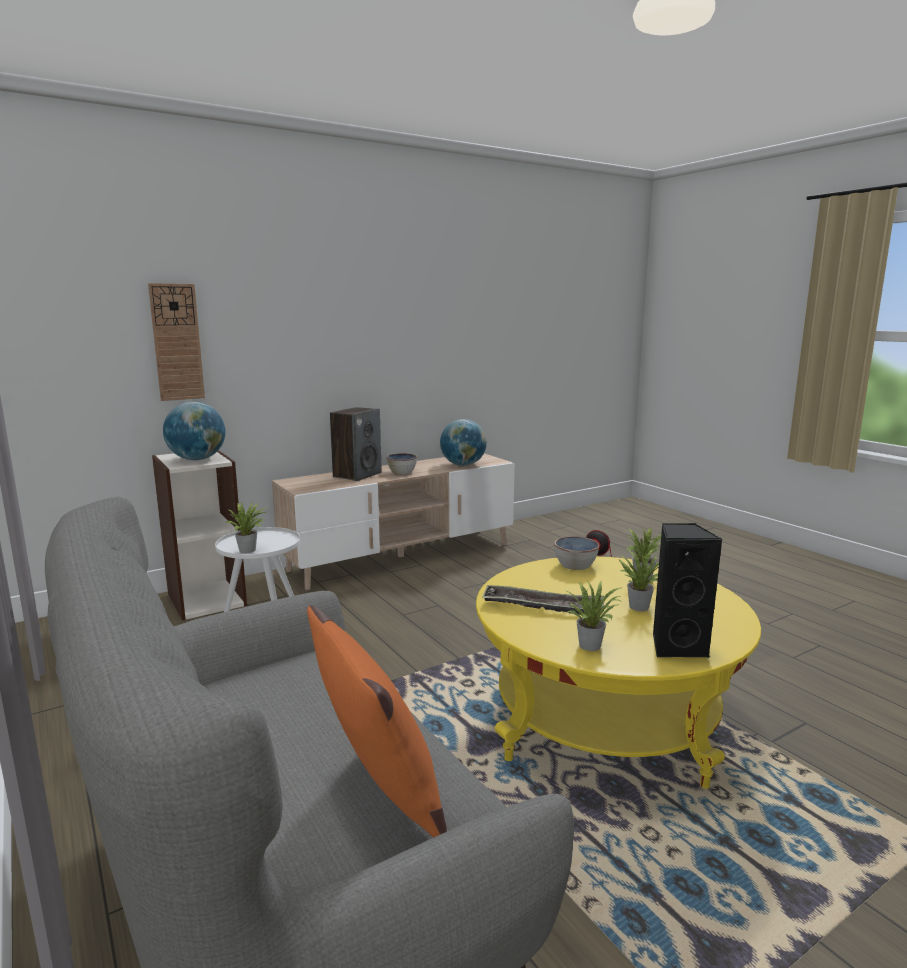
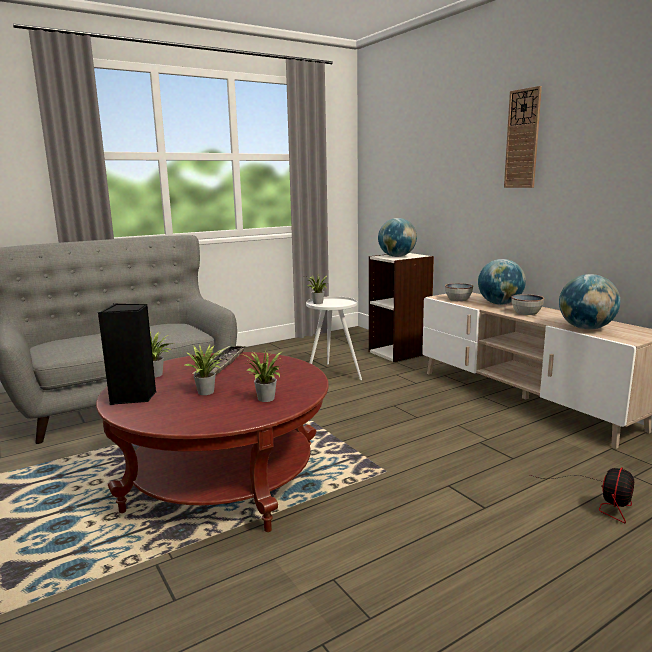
camera: 90 degrees right, 0 degrees up
wall clock [148,283,205,401] -> wall clock moved to [504,86,542,188]
orange pillow [307,605,447,838] -> none
speaker [330,407,382,481] -> globe [478,259,526,305]
yellow coffee table [476,556,761,789] -> red coffee table [96,352,329,532]
bowl [554,536,599,570] -> bowl moved to [445,283,473,301]

